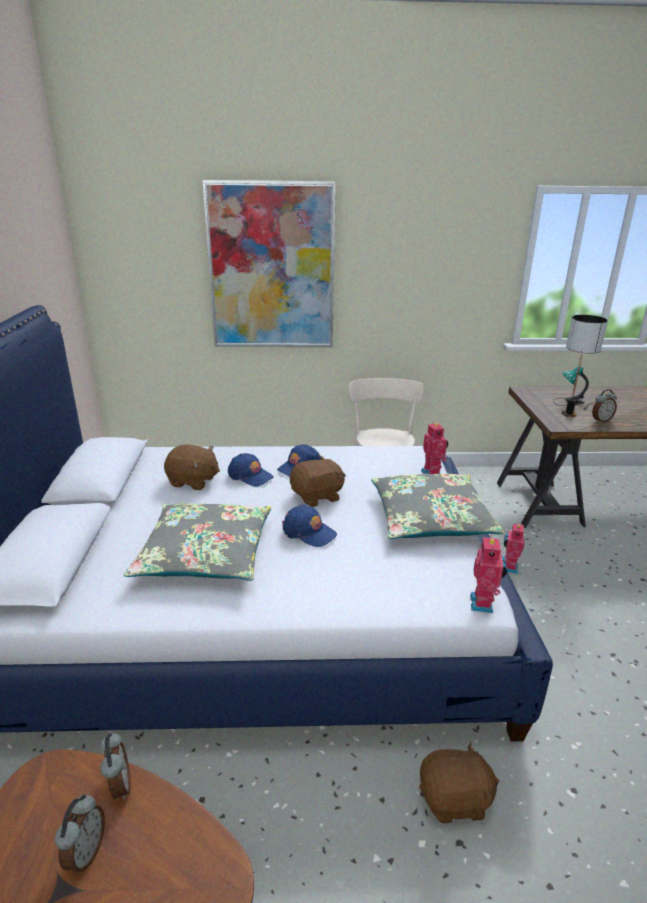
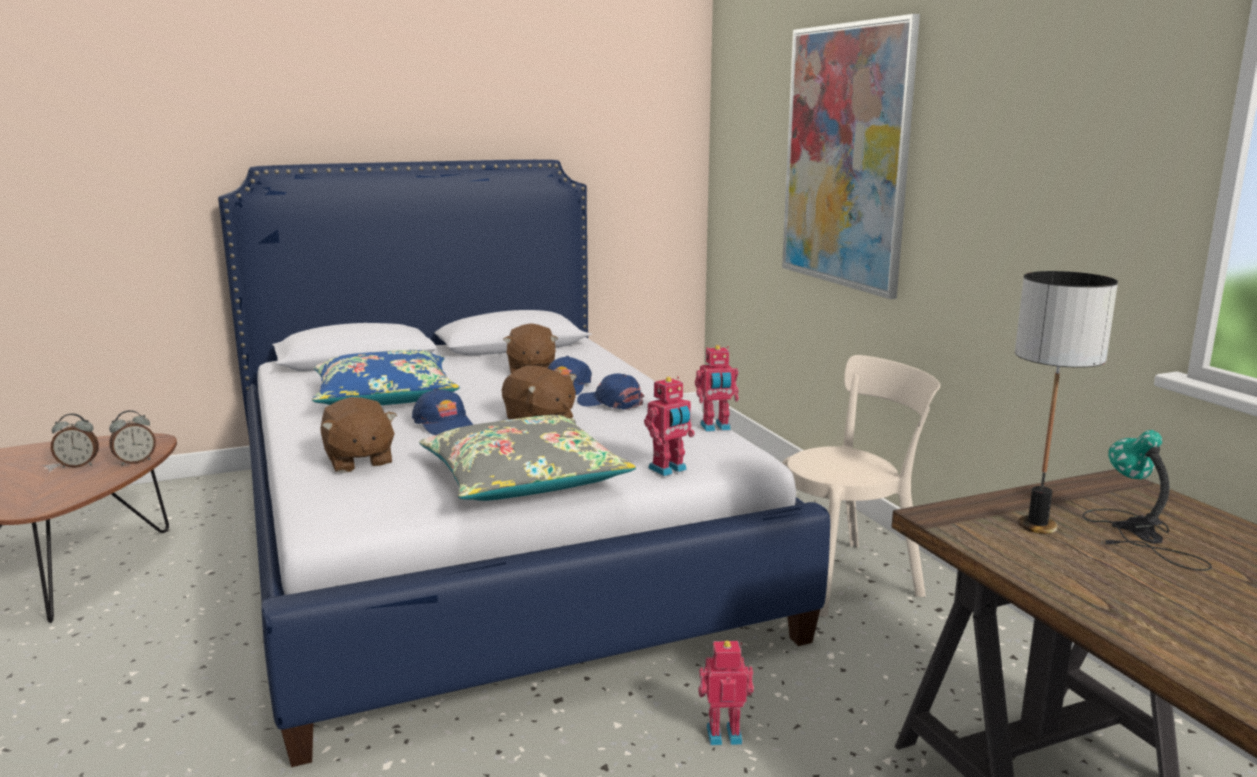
camera: 70 degrees right, 10 degrees down
grey pillow [124,503,271,581] -> blue pillow [312,350,460,405]
blue cap [282,505,337,547] -> blue cap turned 45 degrees counterclockwise [412,388,473,435]
brown plush toy [419,742,499,823] -> brown plush toy moved to [320,397,397,473]
toy robot [470,535,507,613] -> toy robot moved to [695,345,739,432]
alarm clock [592,389,617,422] -> none

